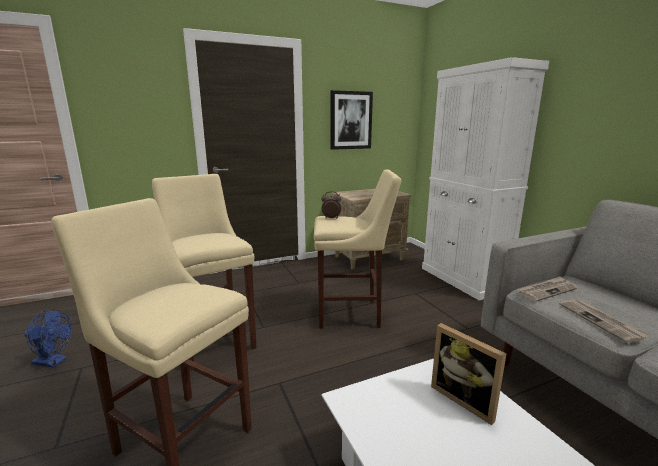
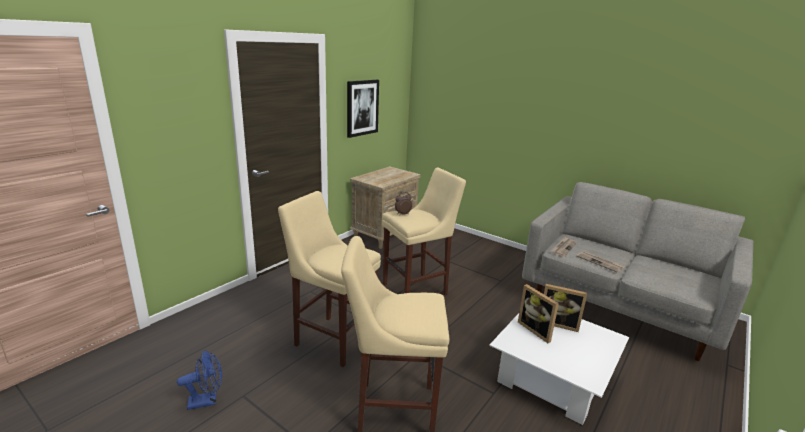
camera: 30 degrees left, 5 degrees up
white cabinet [422,57,549,300] -> none
none -> picture frame [518,284,559,343]

